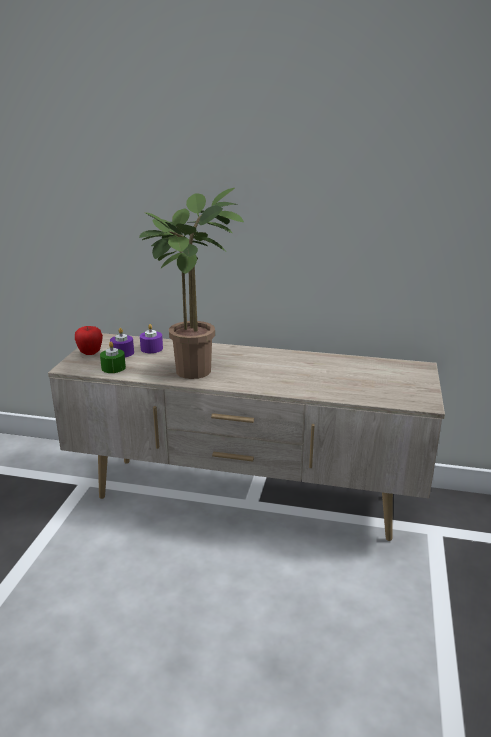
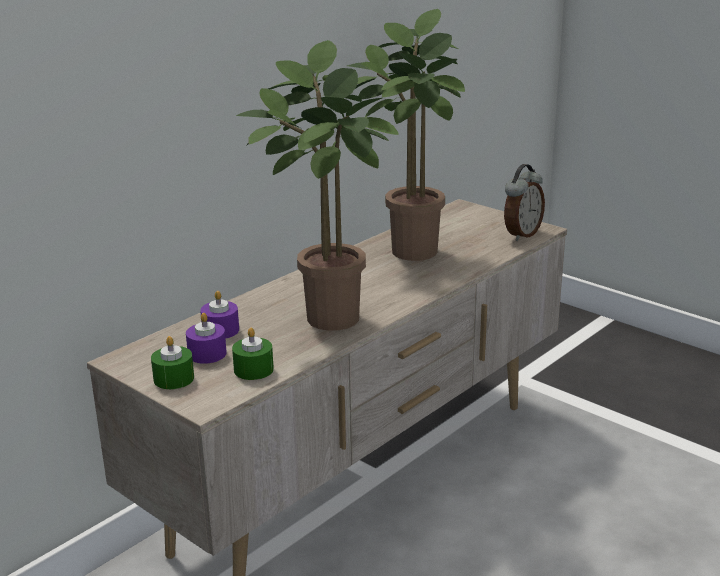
camera: 60 degrees left, 0 degrees up
apple [75,326,103,355] -> green candle [151,336,194,389]
none -> potted plant [347,9,465,261]
none -> alarm clock [504,164,545,241]

